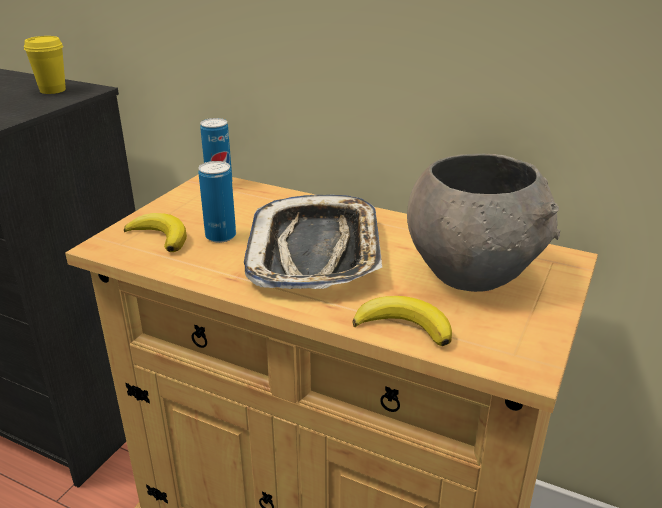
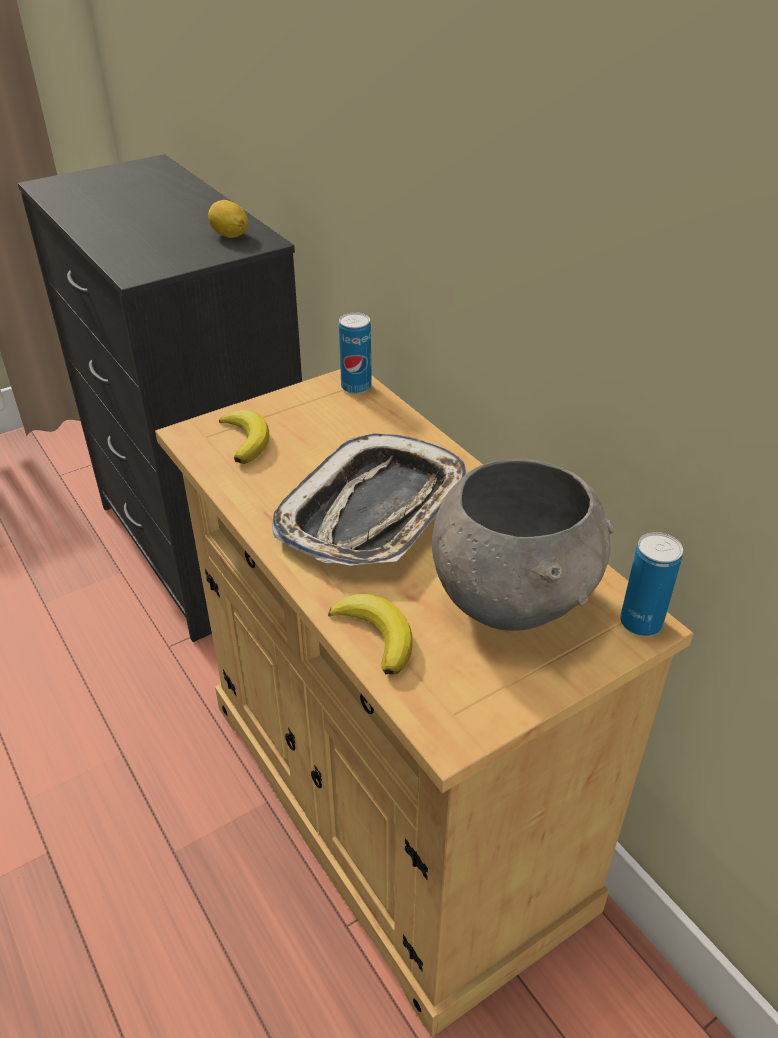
camera: 30 degrees right, 10 degrees up
yellow cup [24,36,66,94] -> lemon [208,200,248,238]
can [198,161,236,243] -> can moved to [620,532,683,636]

